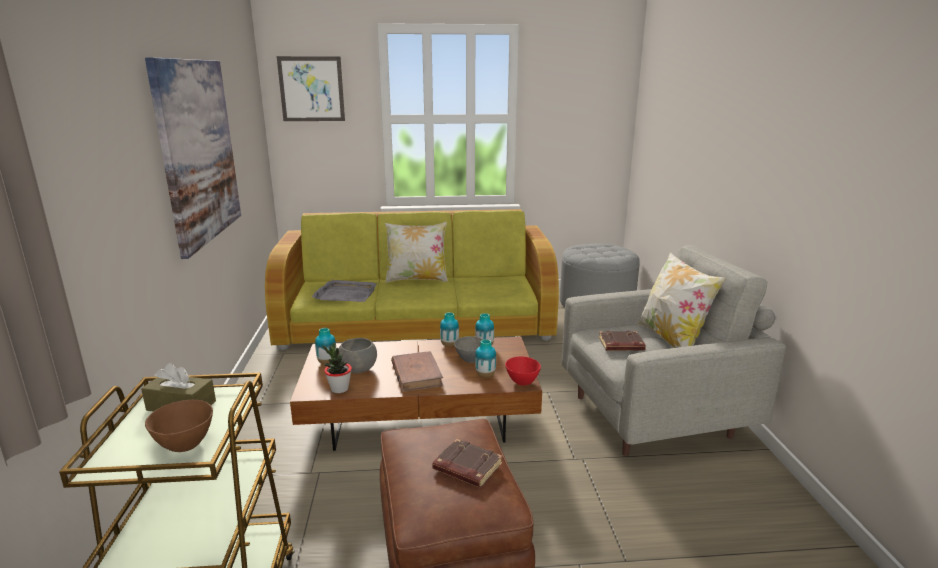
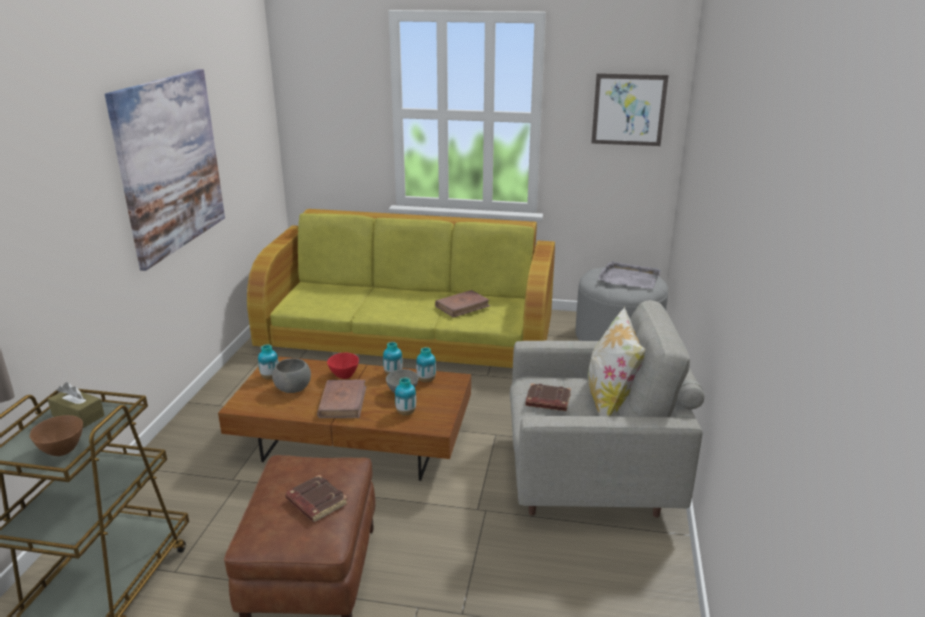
camera: 15 degrees right, 5 degrees up
picture [277,56,345,121] -> picture moved to [591,73,669,146]
grey tray [312,279,377,302] -> grey tray moved to [598,261,661,289]
potted plant [323,343,352,393] -> none
pillow [385,222,448,283] -> none
red bowl [505,356,541,385] -> red bowl moved to [327,353,359,379]
none -> brown book [435,290,491,318]

